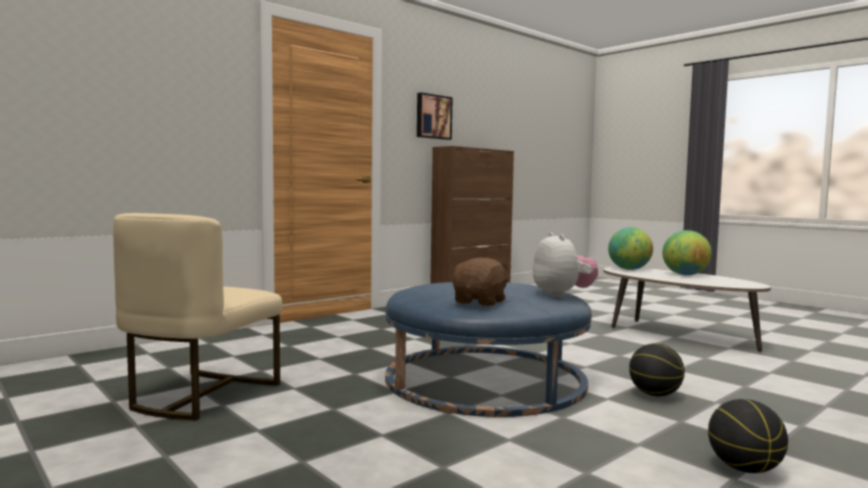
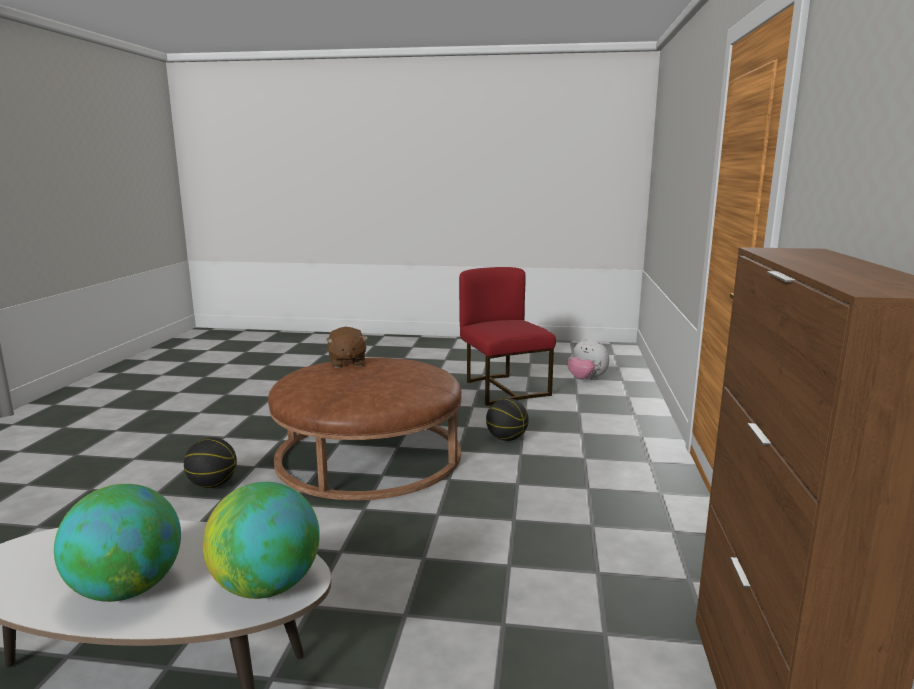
camera: 140 degrees right, 10 degrees up
beige chair [113,213,282,420] -> red chair [459,267,556,406]
blue ottoman [385,282,592,417] -> brown ottoman [268,358,461,500]
picture [417,92,453,140] -> none
plush toy [533,232,598,298] -> plush toy moved to [567,338,609,380]
basketball [708,399,788,473] -> basketball moved to [486,398,529,441]

